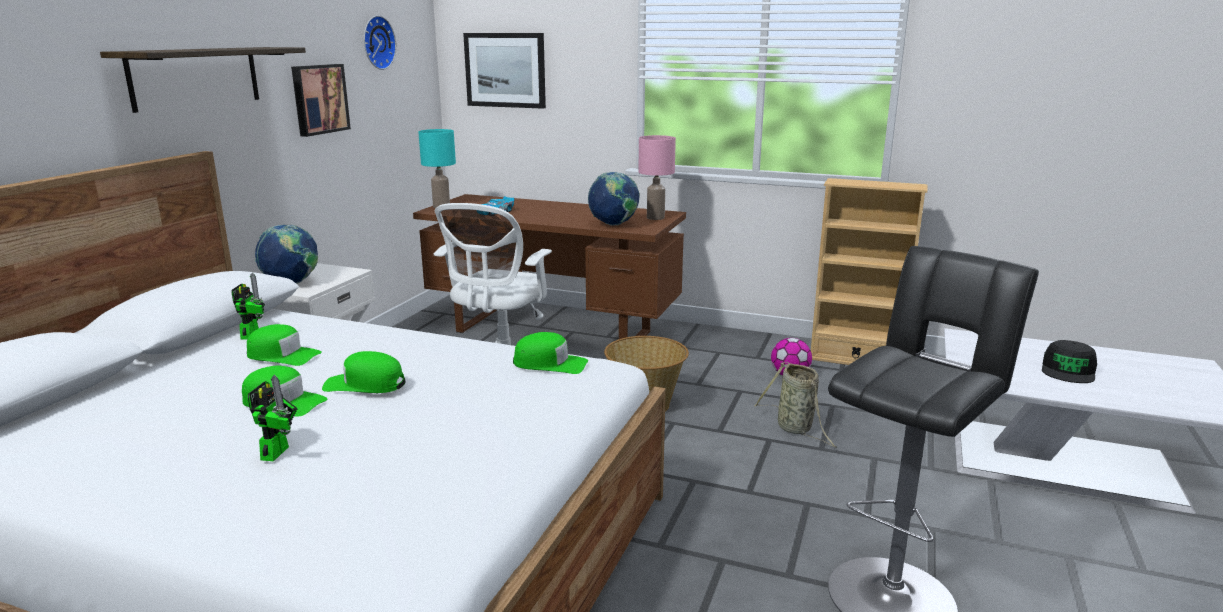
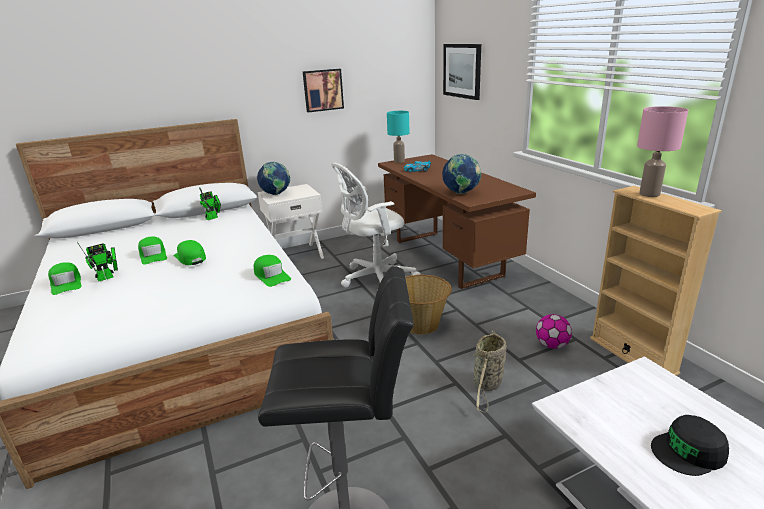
camera: 45 degrees right, 5 degrees up
shelf [100,47,306,113] -> none
green cap [247,324,322,366] -> green cap moved to [48,262,82,295]
wall clock [364,15,396,70] -> none
pink table lamp [638,135,676,220] -> pink table lamp moved to [637,106,688,197]

